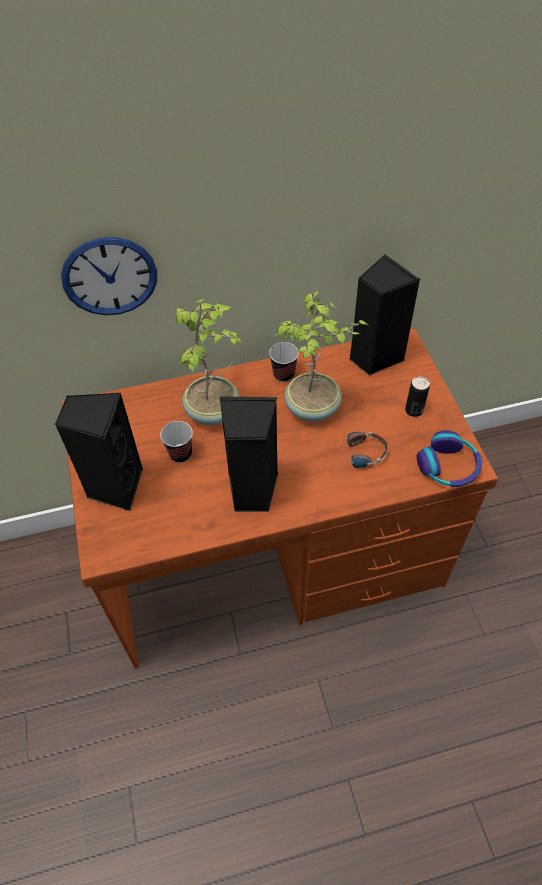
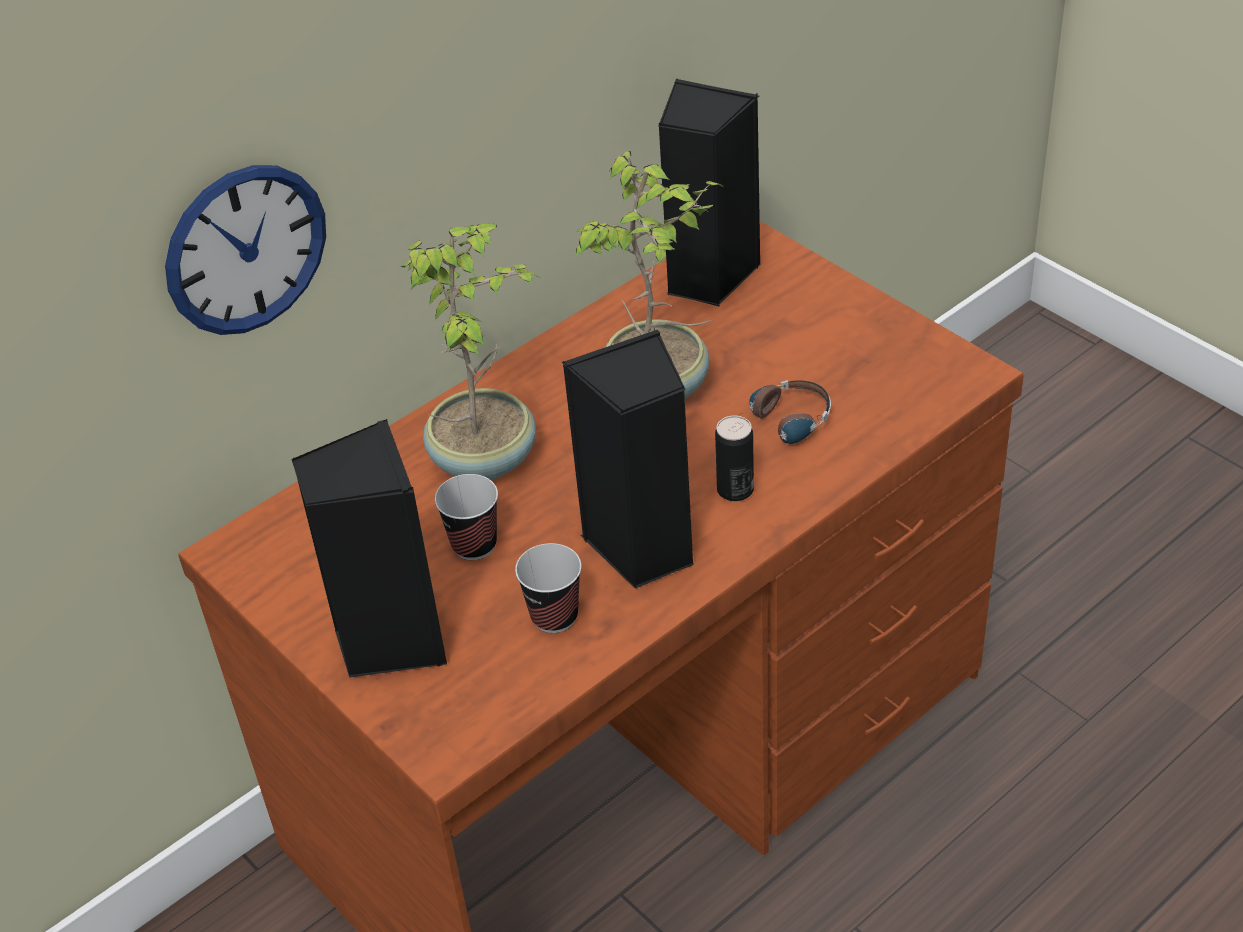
camera: 25 degrees left, 10 degrees down
cup [269,342,299,382] -> cup moved to [515,543,581,633]
can [405,376,430,417] -> can moved to [715,415,754,501]
headphones [417,430,482,487] -> none

